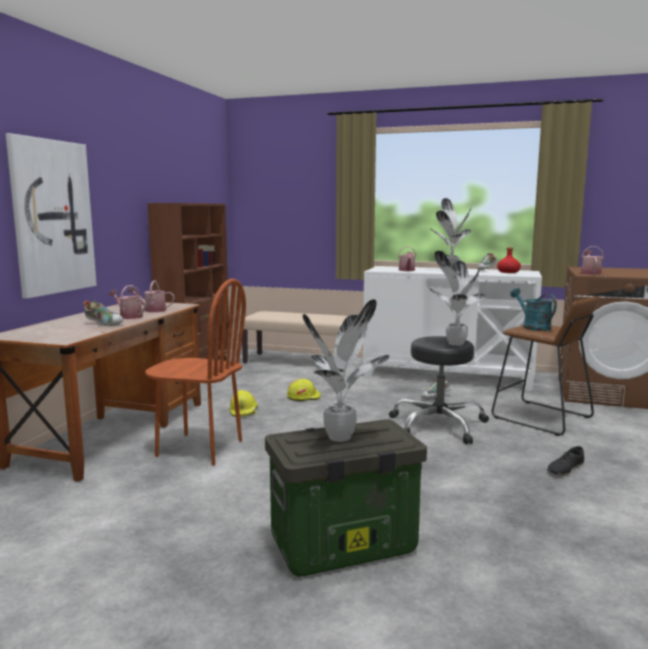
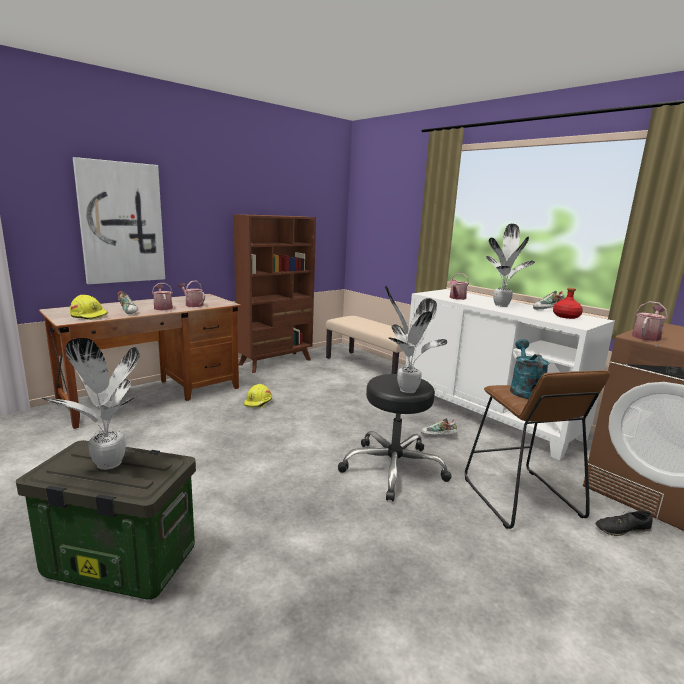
camera: 30 degrees right, 5 degrees up
brown chair [145,279,246,465] -> none
yellow hard hat [287,379,321,401] -> yellow hard hat moved to [70,295,108,320]
black shoe [547,446,584,476] -> black shoe moved to [595,510,652,536]

